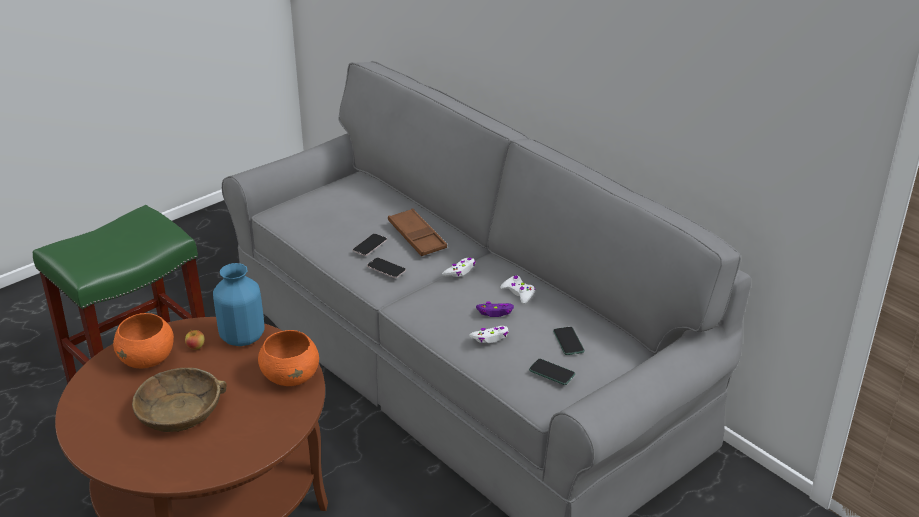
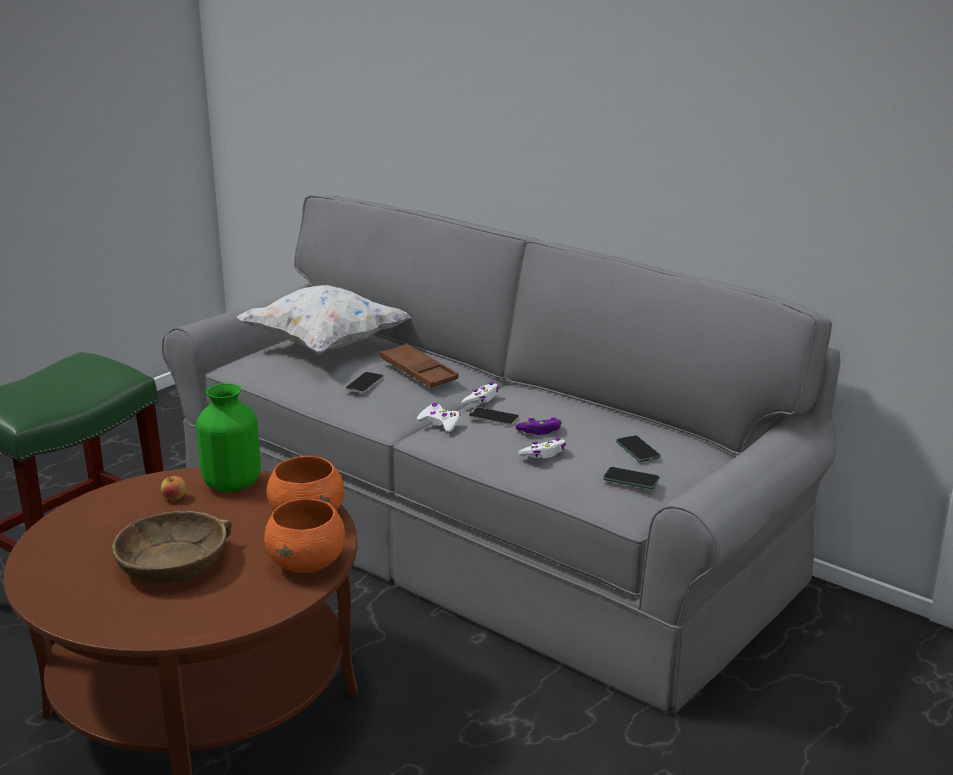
camera: 10 degrees left, 10 degrees down
orange bowl [113,313,174,368] -> orange bowl moved to [264,499,345,573]
blue vase [213,263,265,346] -> green vase [196,383,261,492]
phone [367,257,406,278] -> phone moved to [468,407,519,425]
white game controller [500,275,535,304] -> white game controller moved to [417,403,461,432]
none -> white pillow [236,285,411,355]

